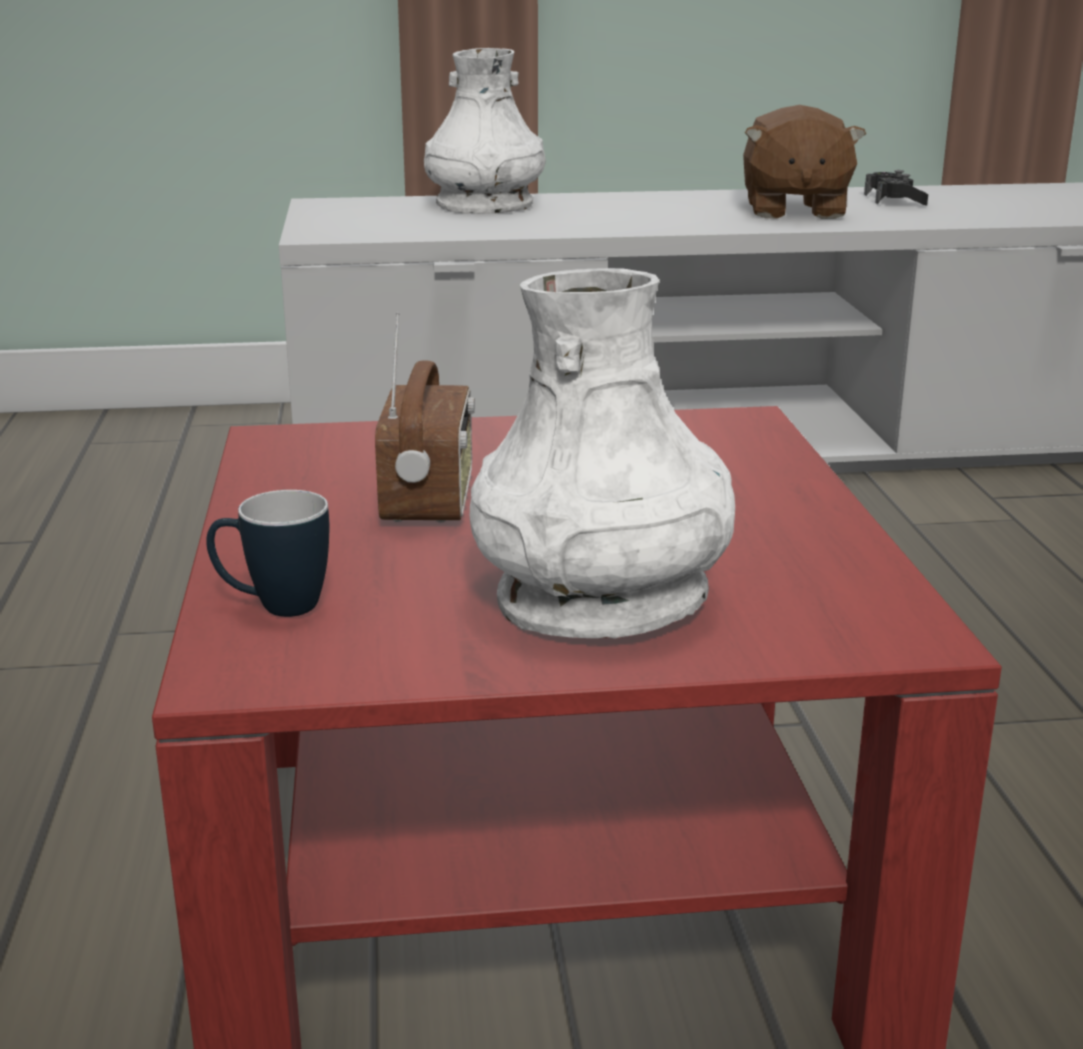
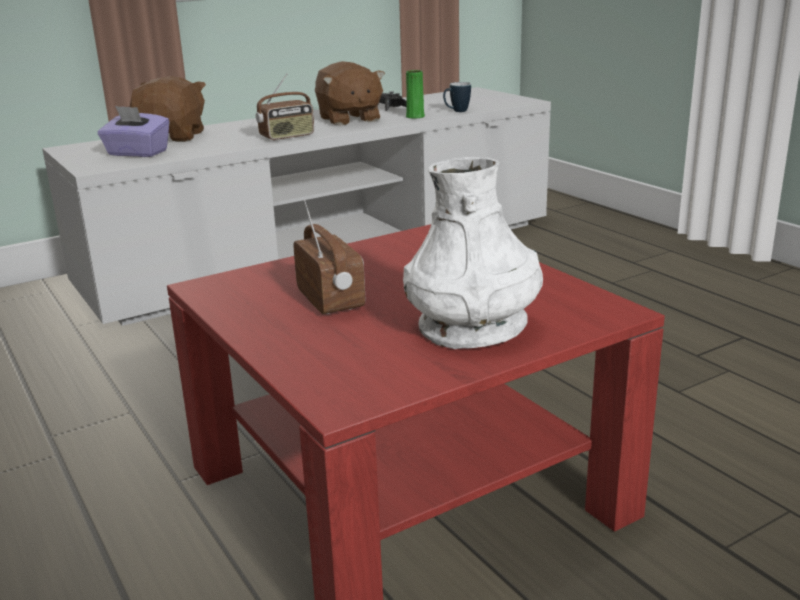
camera: 25 degrees left, 0 degrees up
mug [206,490,329,617] -> mug moved to [443,82,471,112]
white vase [424,48,546,214] -> brown plush toy [130,76,206,142]
none -> purple tissue box [98,106,170,157]
none -> radio [256,73,314,141]
none -> green vase [406,70,425,119]

